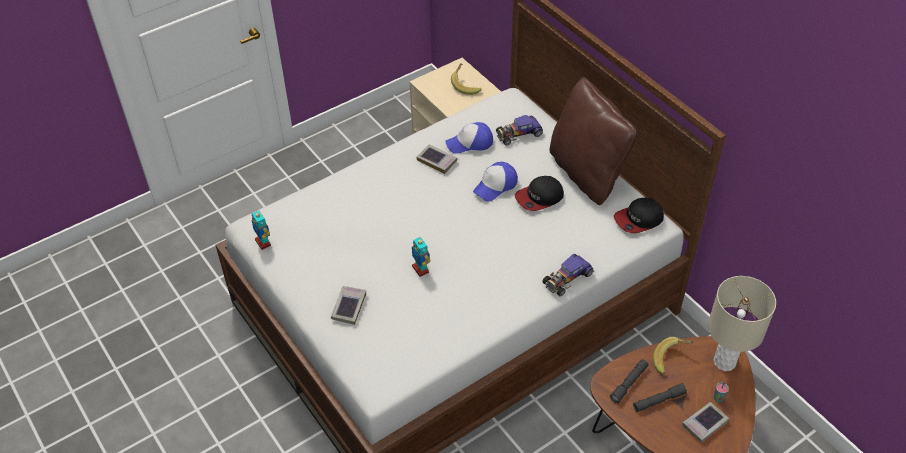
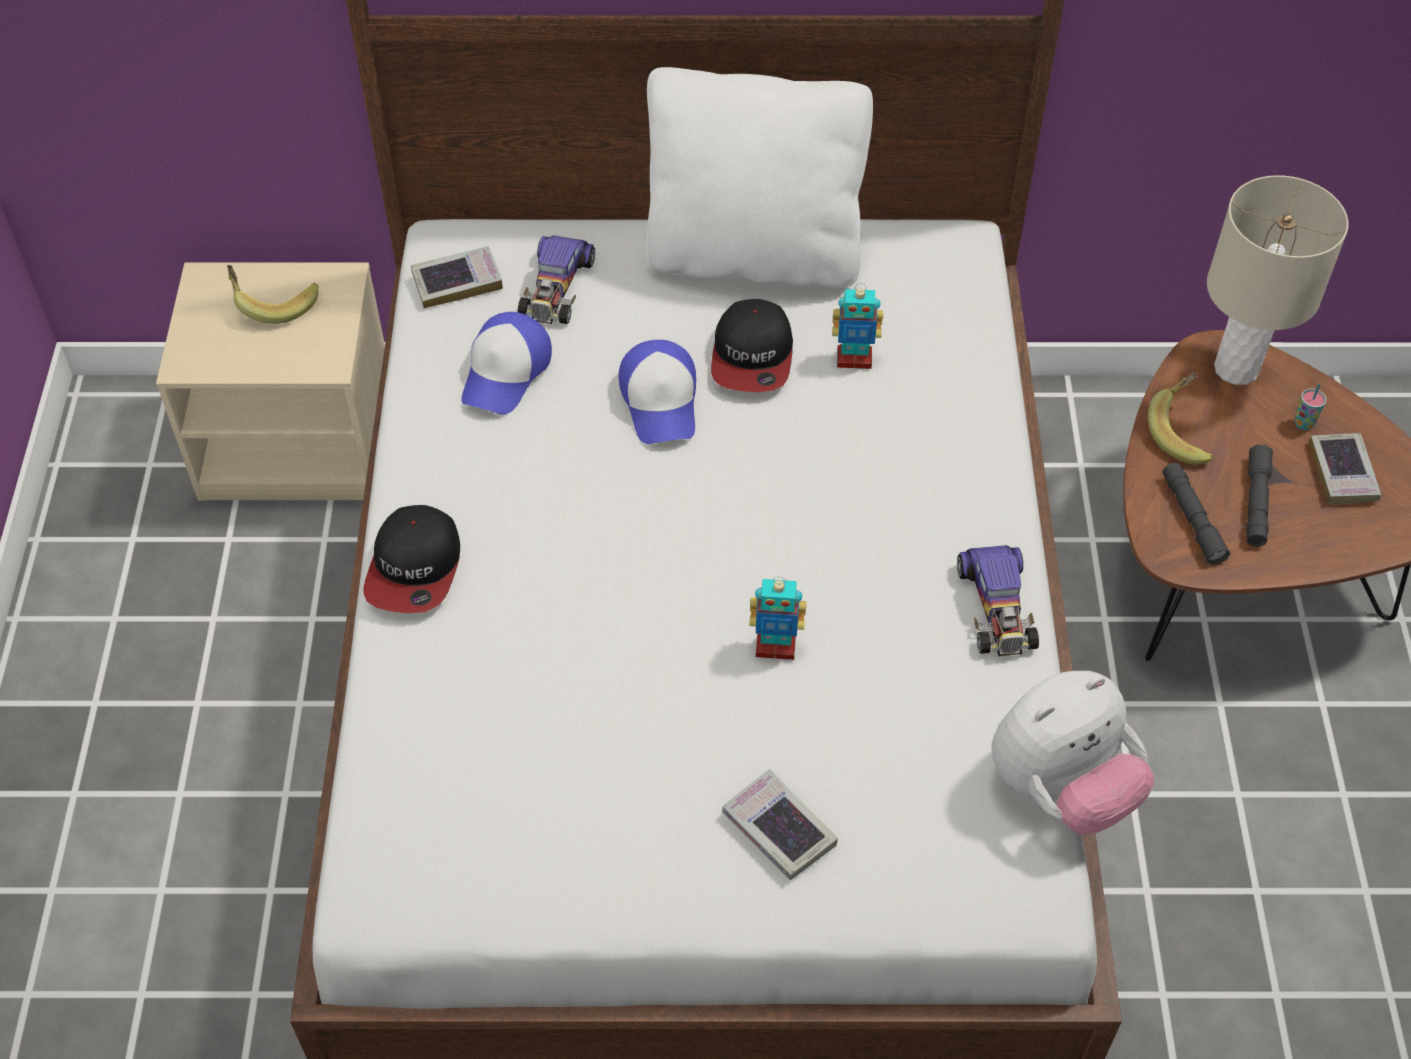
camera: 55 degrees left, 5 degrees up
toy robot [251,211,271,250] -> toy robot moved to [832,283,883,369]
book [416,144,457,174] -> book moved to [411,246,503,308]
toy car [542,254,593,296] -> toy car moved to [957,545,1039,656]
brown pillow [549,77,638,205] -> white pillow [646,67,873,288]
cap [614,198,664,233] -> cap moved to [364,505,460,613]
none -> plush toy [992,671,1155,835]

